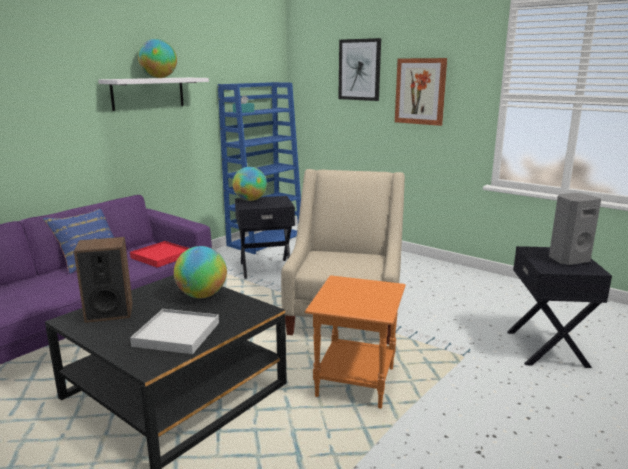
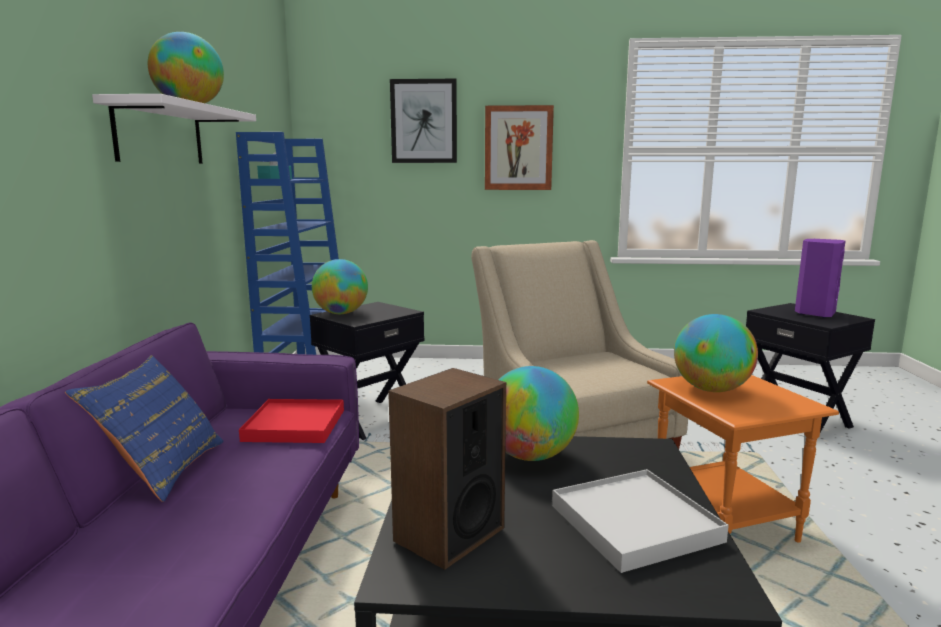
camera: 35 degrees left, 5 degrees down
grey speaker [549,193,601,265] -> purple speaker [795,239,845,318]
none -> globe [674,314,758,392]

